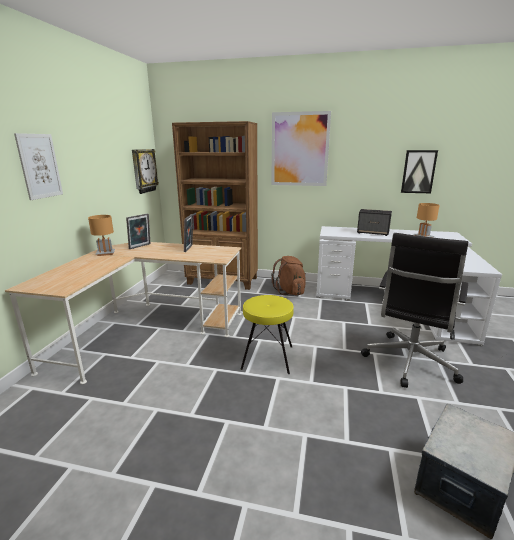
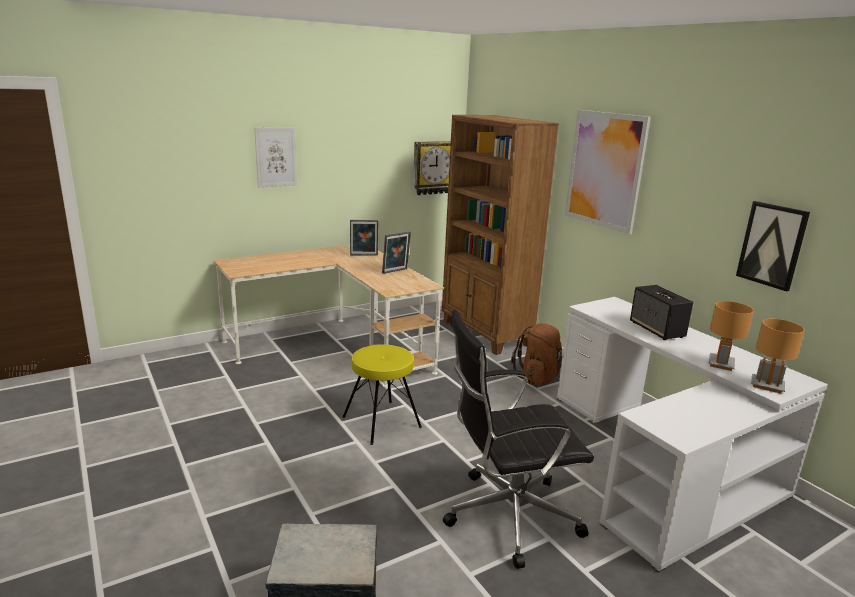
camera: 45 degrees right, 0 degrees up
brown table lamp [88,215,115,256] -> brown table lamp moved to [751,319,805,394]

